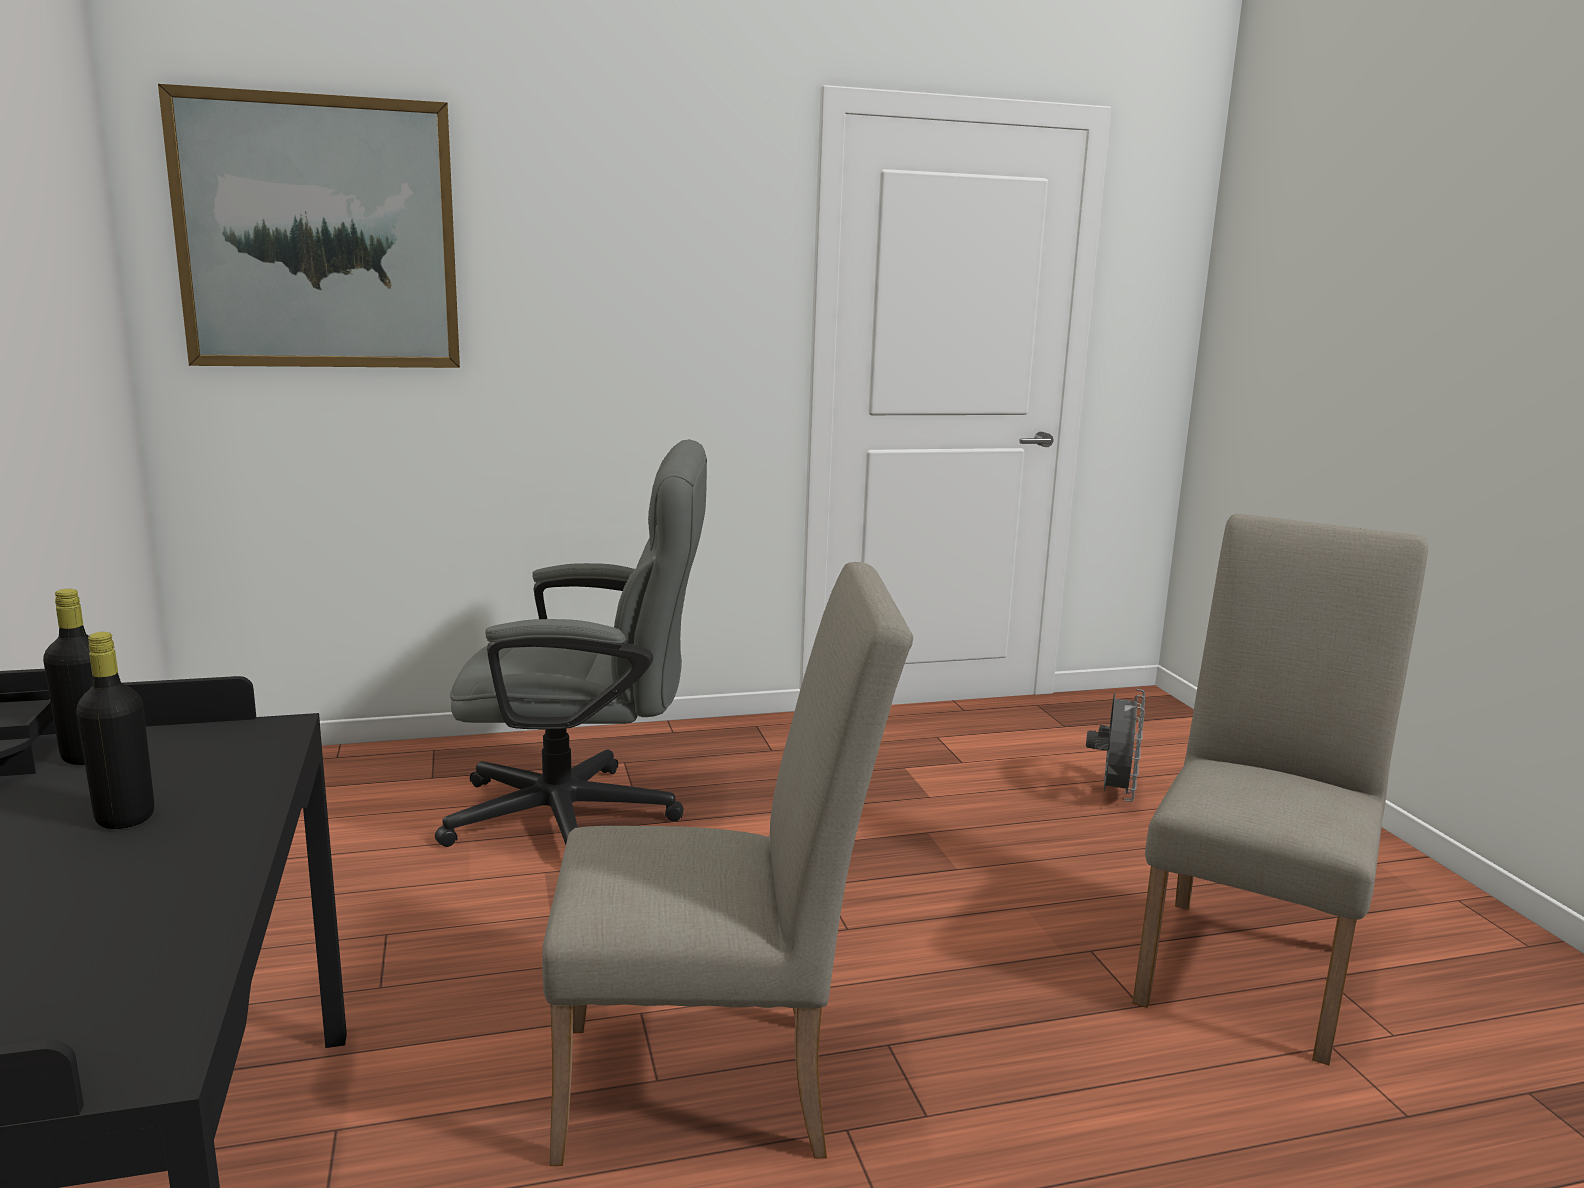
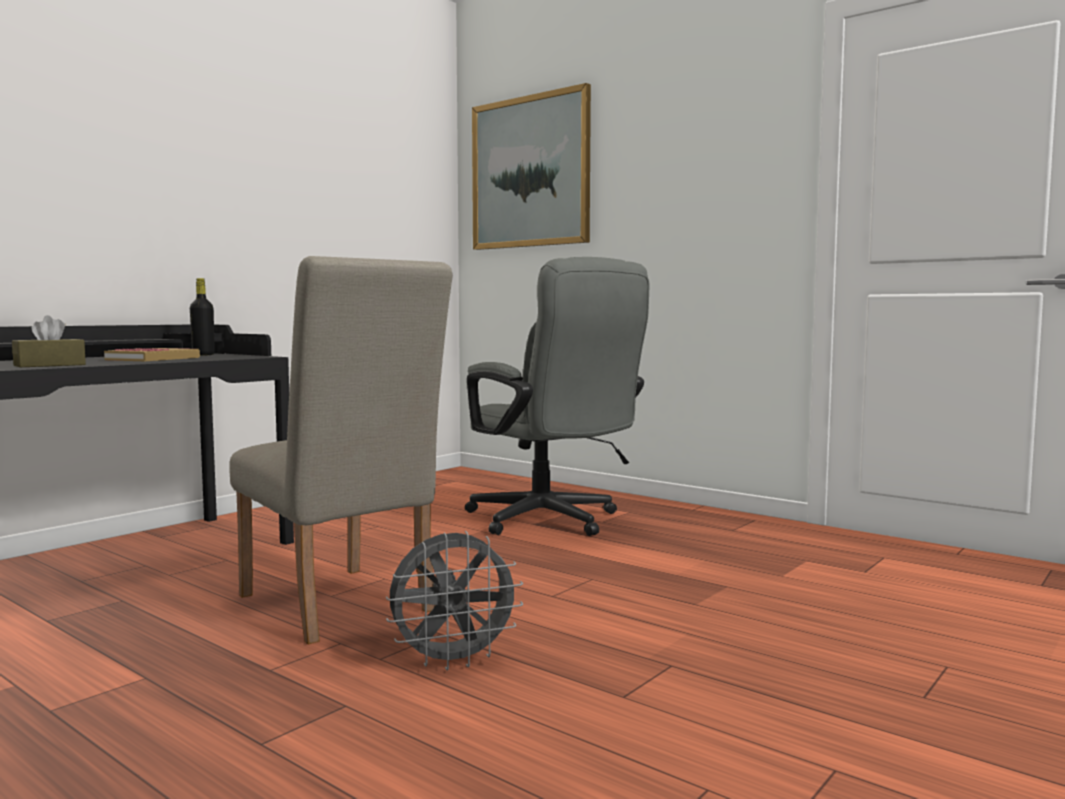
camera: 55 degrees right, 10 degrees down
black bottle [76,632,154,829] -> book [104,348,200,361]
grey fan [1086,689,1145,802] -> grey fan moved to [386,531,523,671]
beige chair [1132,514,1428,1065] -> none
none -> brown tissue box [12,315,86,367]

